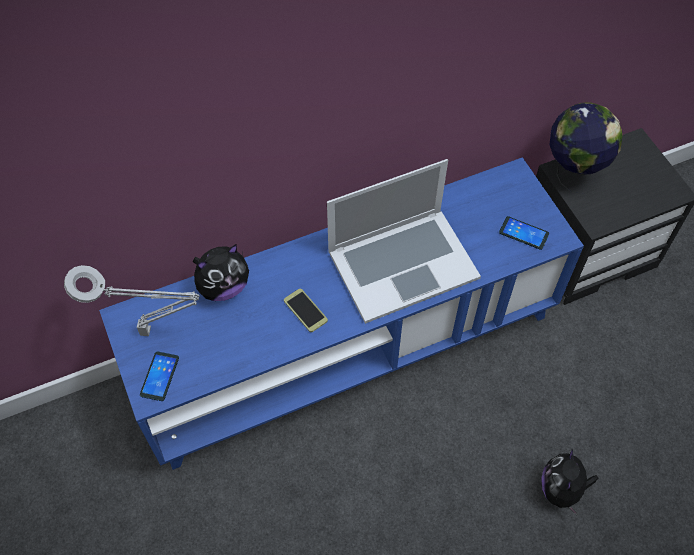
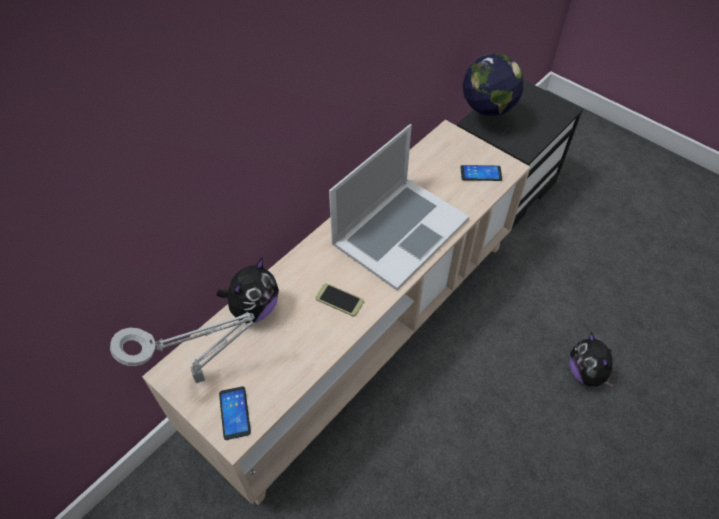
camera: 25 degrees left, 5 degrees down
blue tv stand [99,157,584,470] -> beige tv stand [142,120,530,505]

